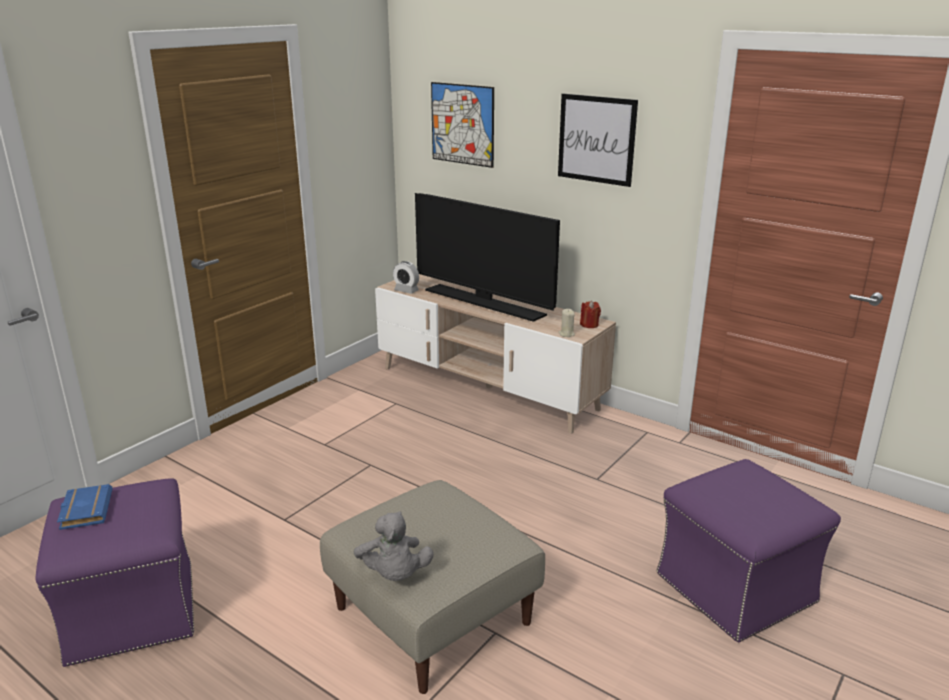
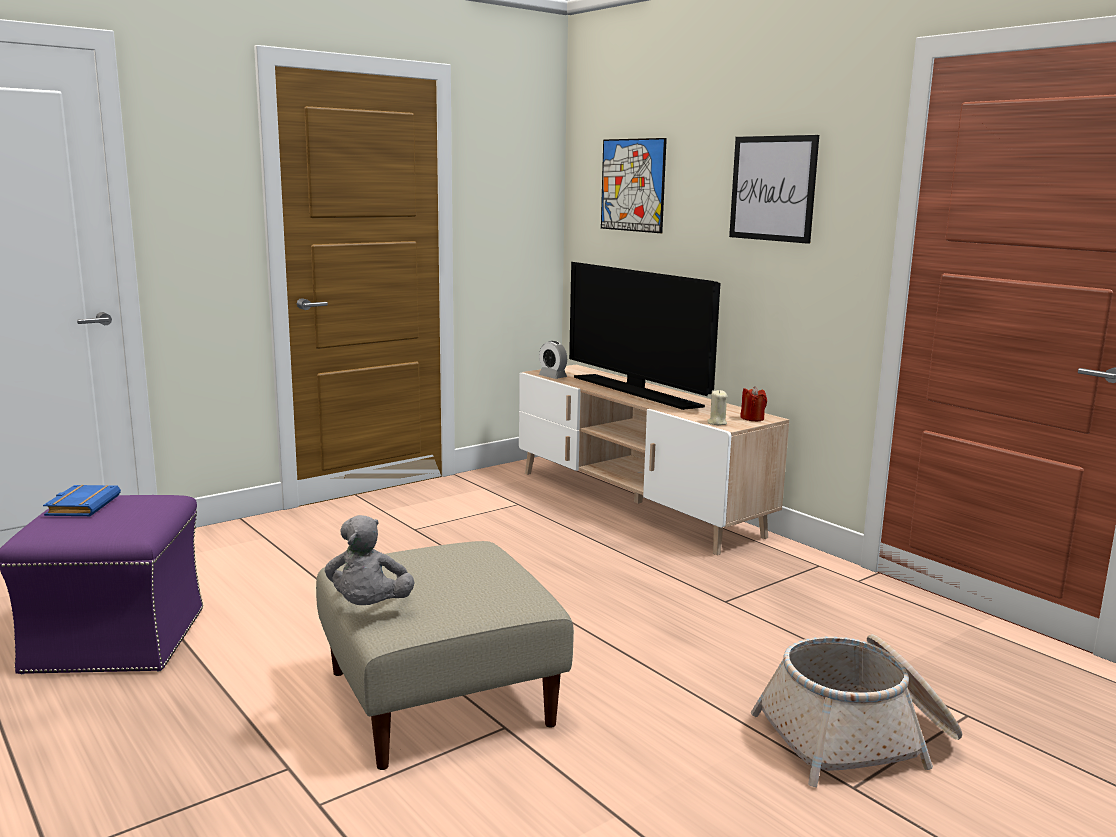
camera: 15 degrees right, 10 degrees down
purple ottoman [656,459,841,643] -> basket [750,634,963,787]

